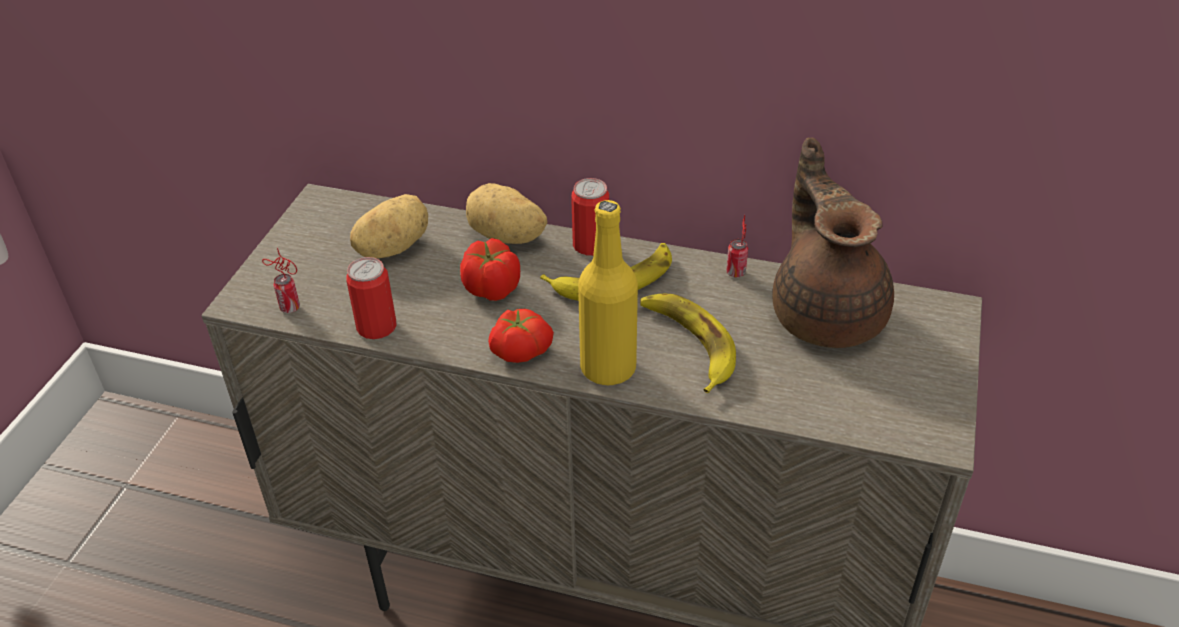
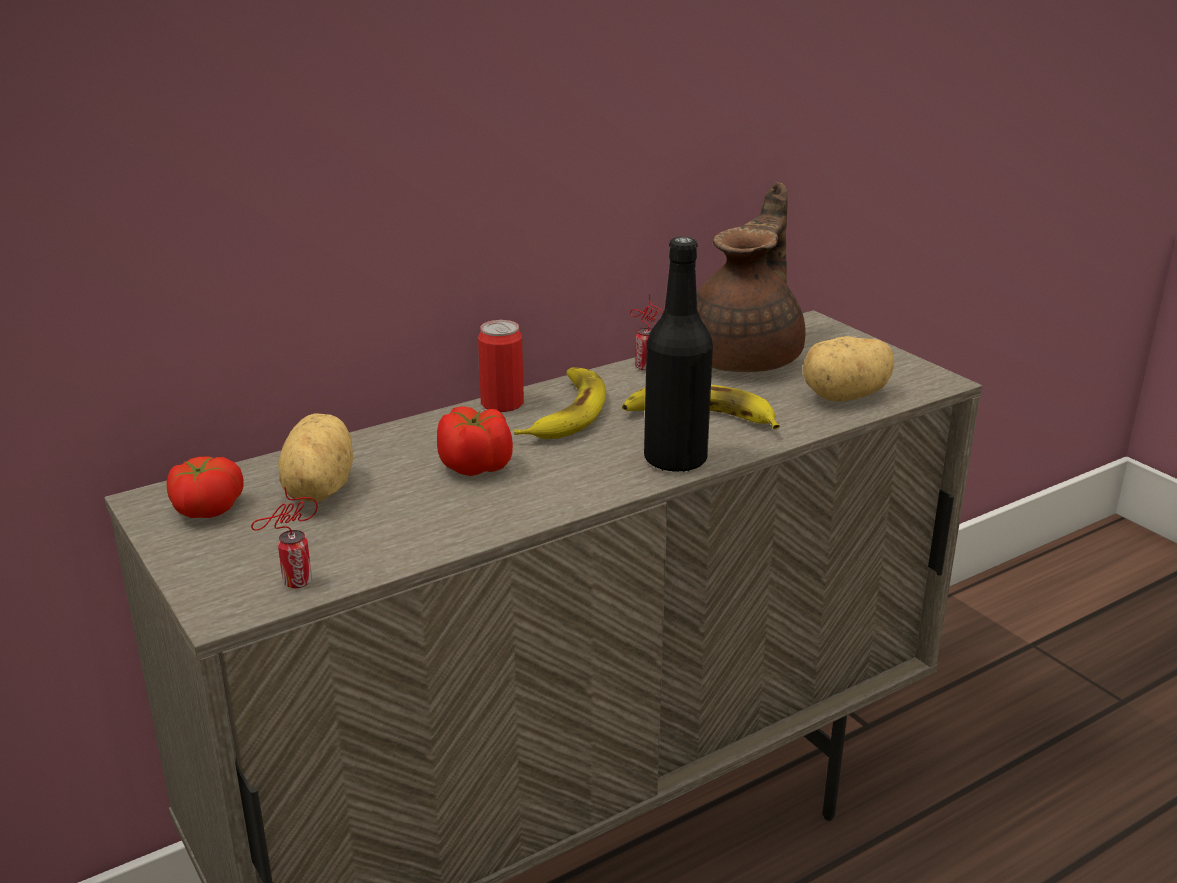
camera: 50 degrees left, 15 degrees down
can [346,257,396,339] -> none
potato [466,183,547,244] -> potato moved to [803,336,894,402]
tomato [488,309,554,363] -> tomato moved to [167,457,244,518]
yellow bottle [578,200,638,385] -> black bottle [644,237,713,472]
brown teapot [772,138,894,348] -> brown teapot turned 90 degrees clockwise [697,182,806,372]

